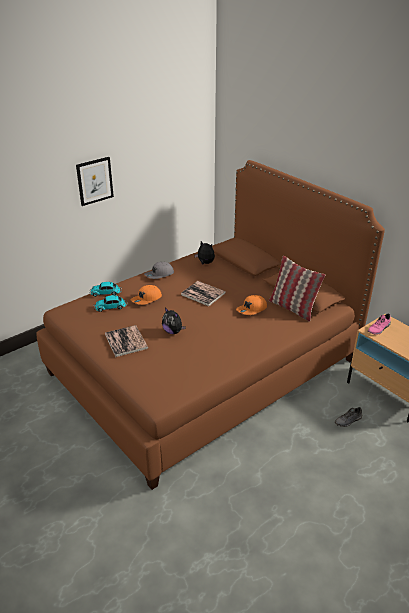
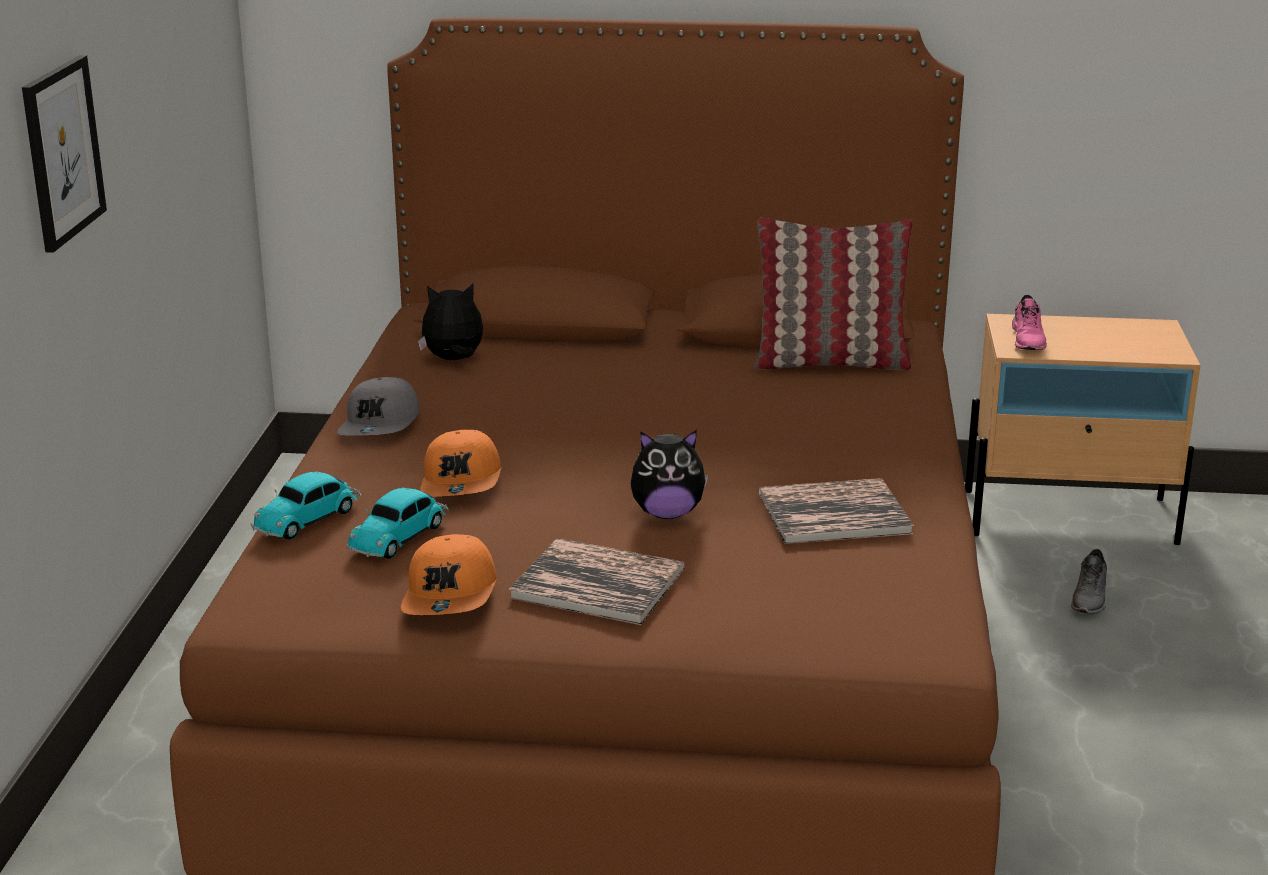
camera: 45 degrees left, 10 degrees down
book [181,281,226,306] -> book moved to [758,478,914,544]
orange cap [236,295,267,315] -> orange cap moved to [401,534,496,615]

